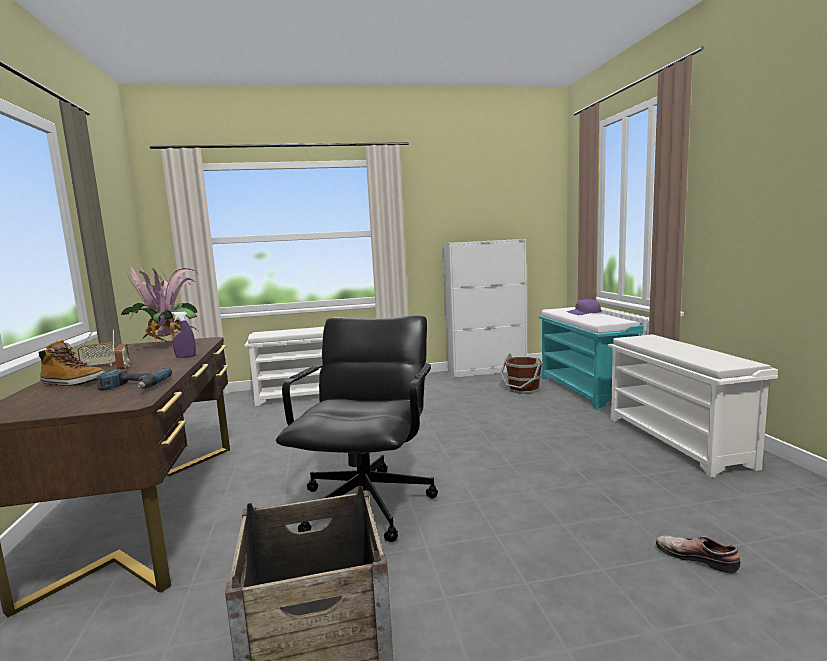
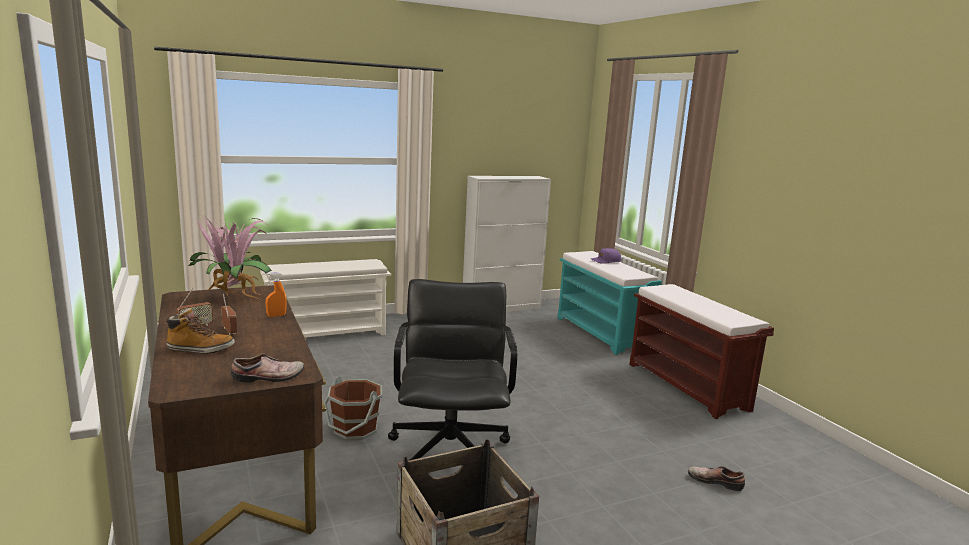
camera: 15 degrees left, 5 degrees up
power drill [95,368,172,391] -> none
purple spray bottle [172,311,196,358] -> orange spray bottle [266,272,287,317]
brown bucket [500,353,543,394] -> brown bucket moved to [324,376,382,440]
white shoe rack [608,335,778,478] -> brown bench [629,284,774,419]
none -> shoe [231,354,304,383]

